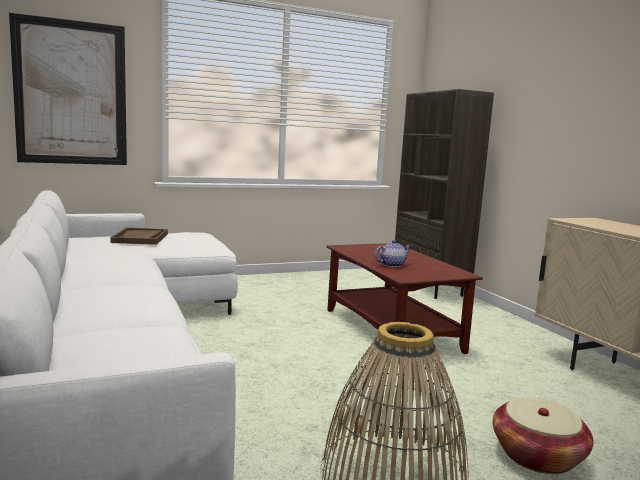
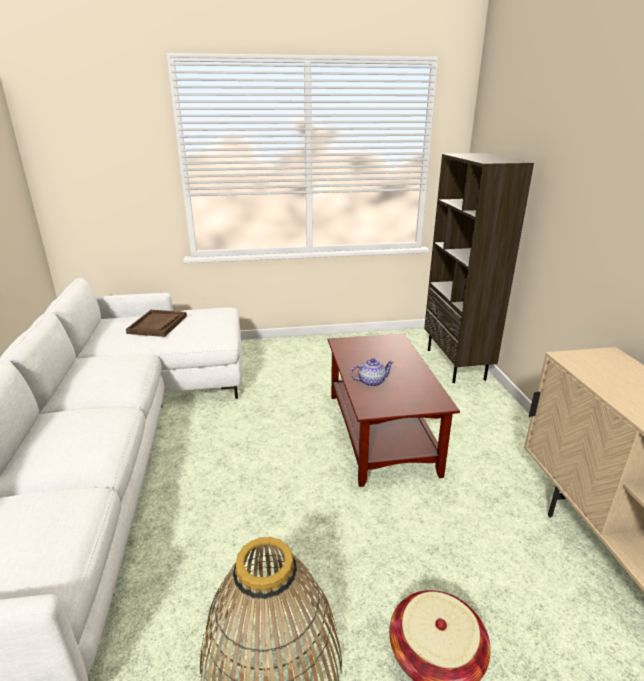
camera: 15 degrees right, 15 degrees up
picture [9,12,127,165] -> none

